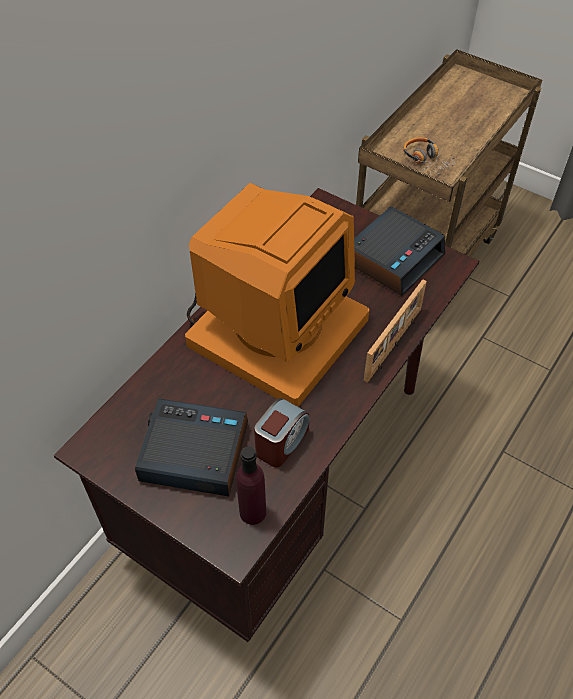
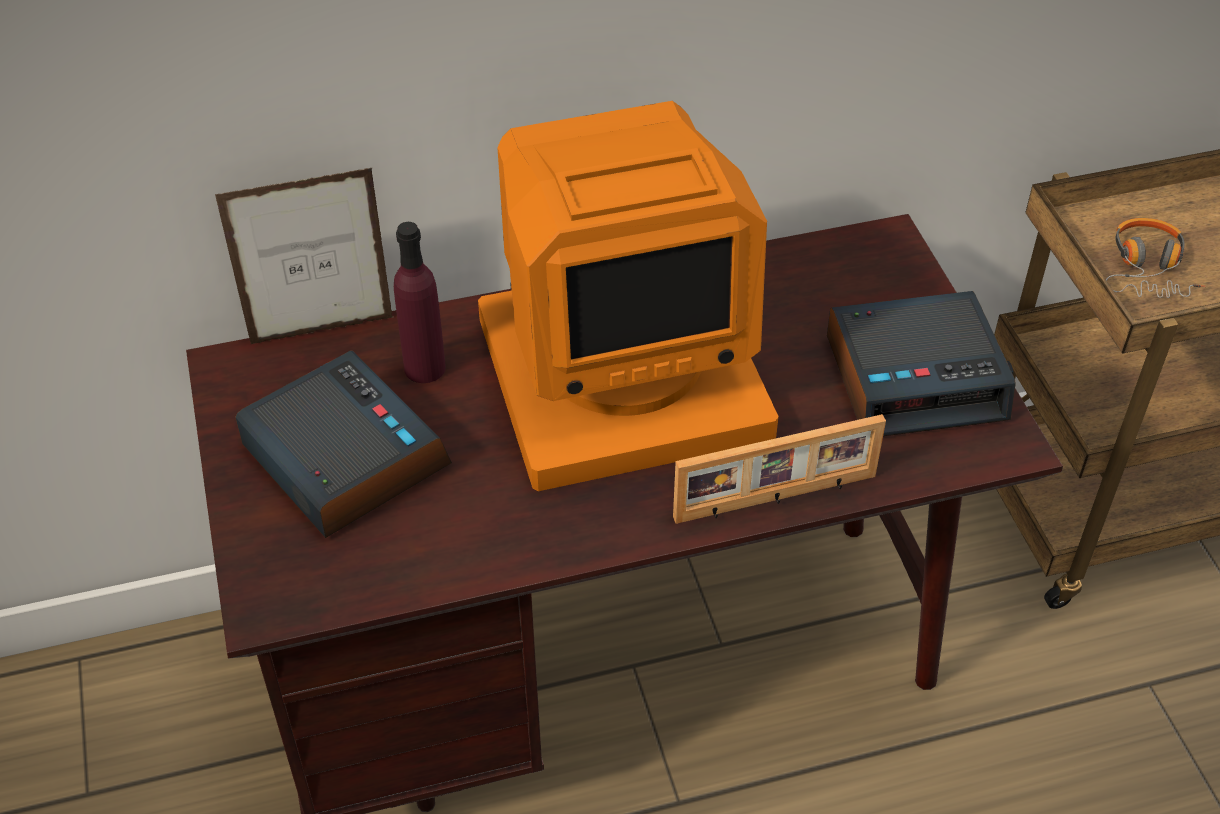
camera: 40 degrees right, 5 degrees down
purple bottle [236,446,266,525] -> purple bottle moved to [394,222,446,383]
alarm clock [254,398,309,467] -> none
none -> picture frame [215,168,393,344]

